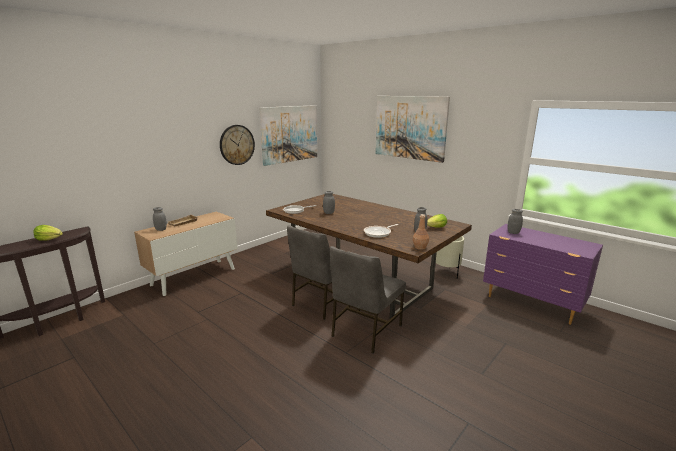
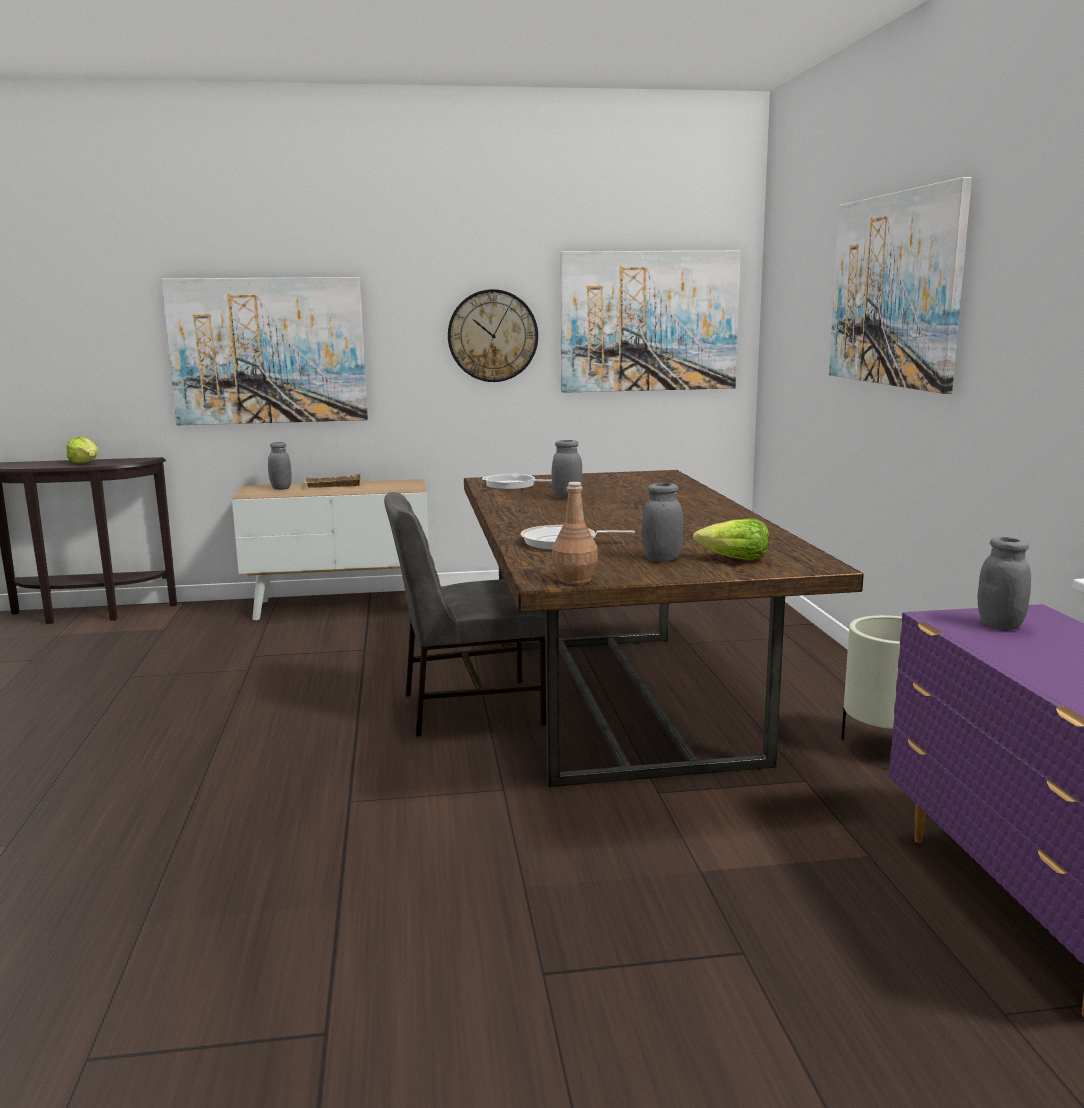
camera: 40 degrees right, 5 degrees down
grey chair [330,246,406,353] -> none
none -> picture [161,277,368,425]

